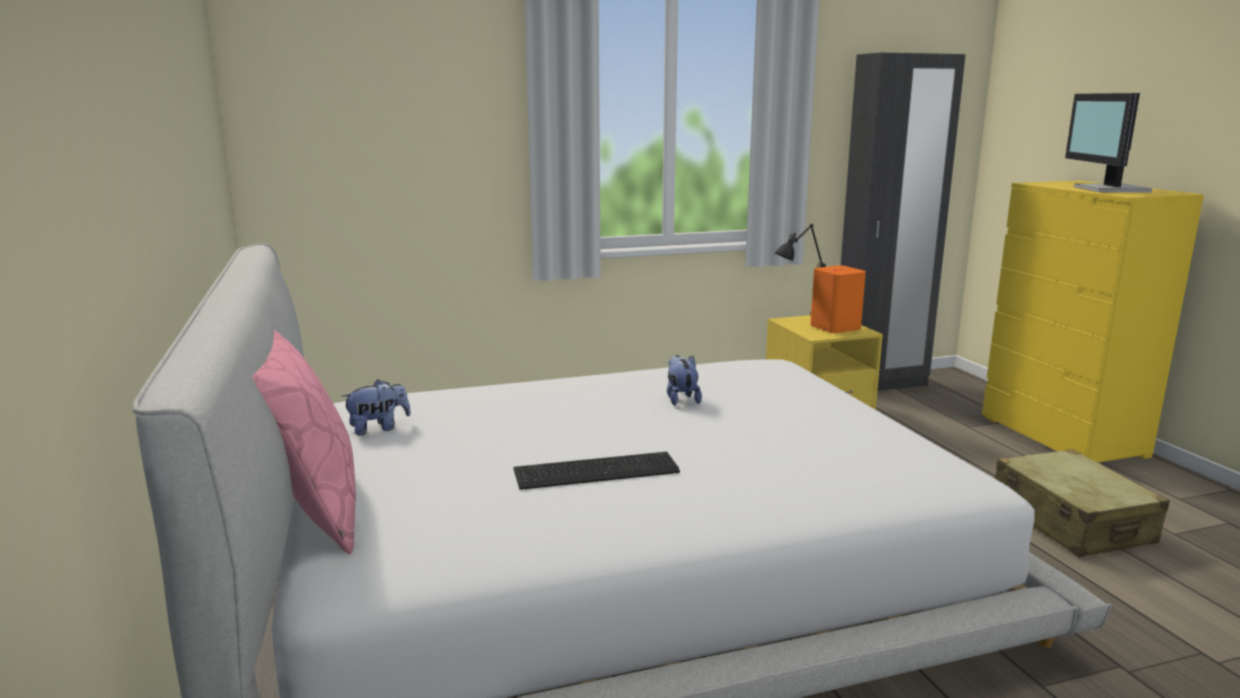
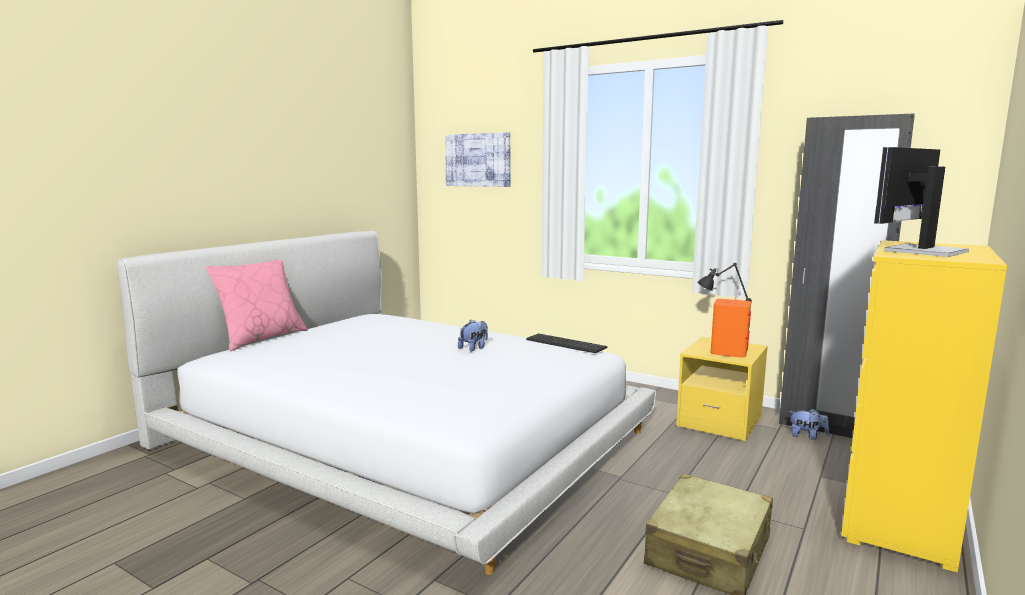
camera: 50 degrees right, 5 degrees down
plush toy [341,379,411,435] -> plush toy moved to [790,409,829,440]
keyboard [514,452,680,490] -> keyboard moved to [526,333,607,353]
none -> picture [445,132,510,187]

